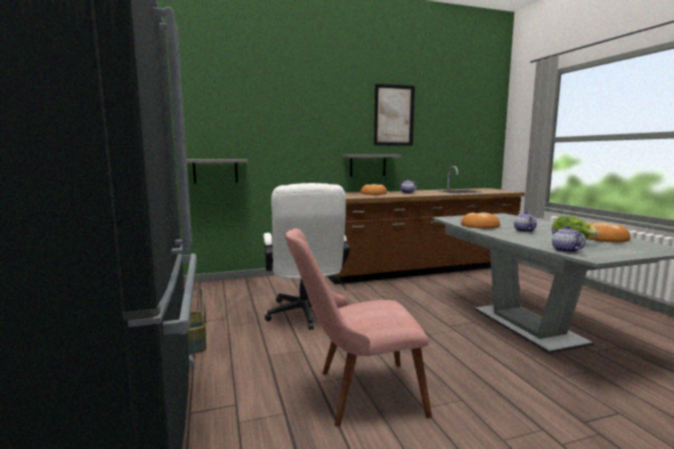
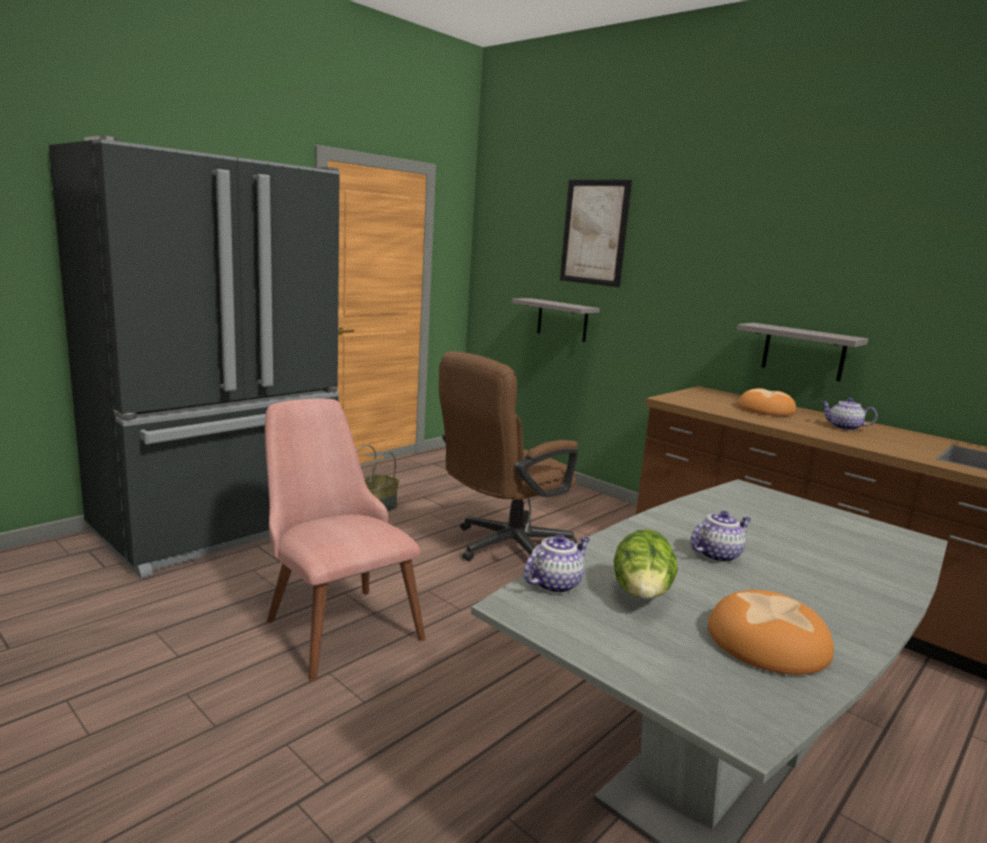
camera: 60 degrees right, 5 degrees up
white office chair [263,183,350,330] -> brown office chair [439,351,578,561]
picture [374,84,415,146] -> picture moved to [560,179,632,287]
bread [461,212,500,229] -> none

